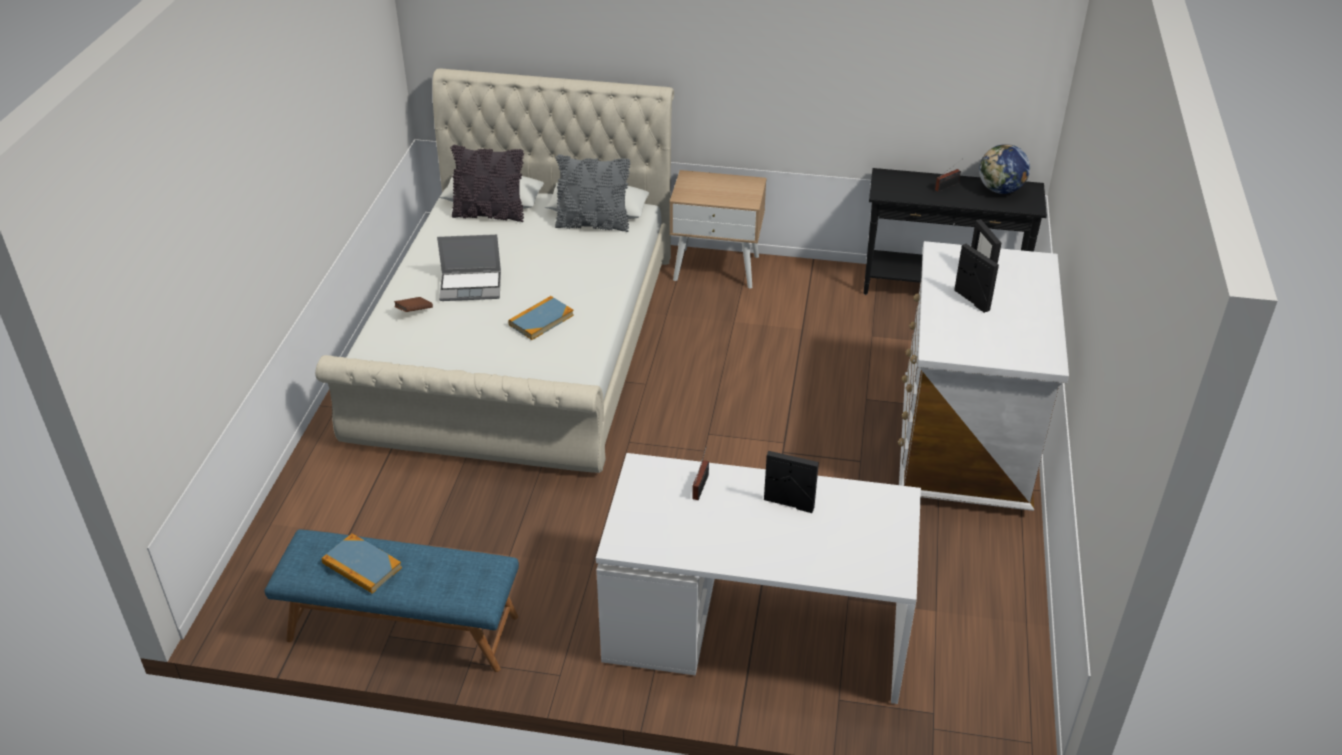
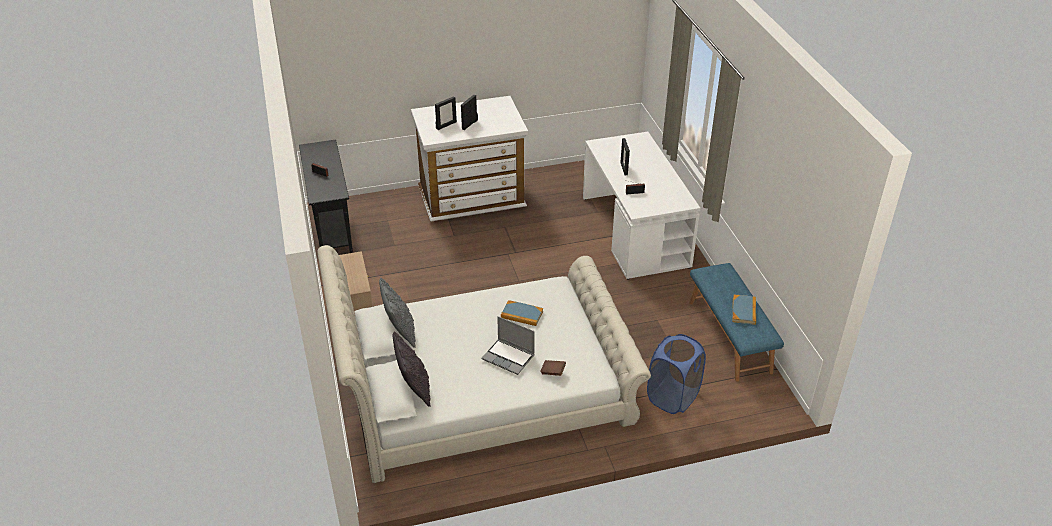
camera: 115 degrees left, 0 degrees up
laptop [437,234,501,301] -> laptop turned 150 degrees clockwise [481,316,535,375]
globe [979,144,1030,194] -> none
none -> blue laundry basket [647,334,706,414]

